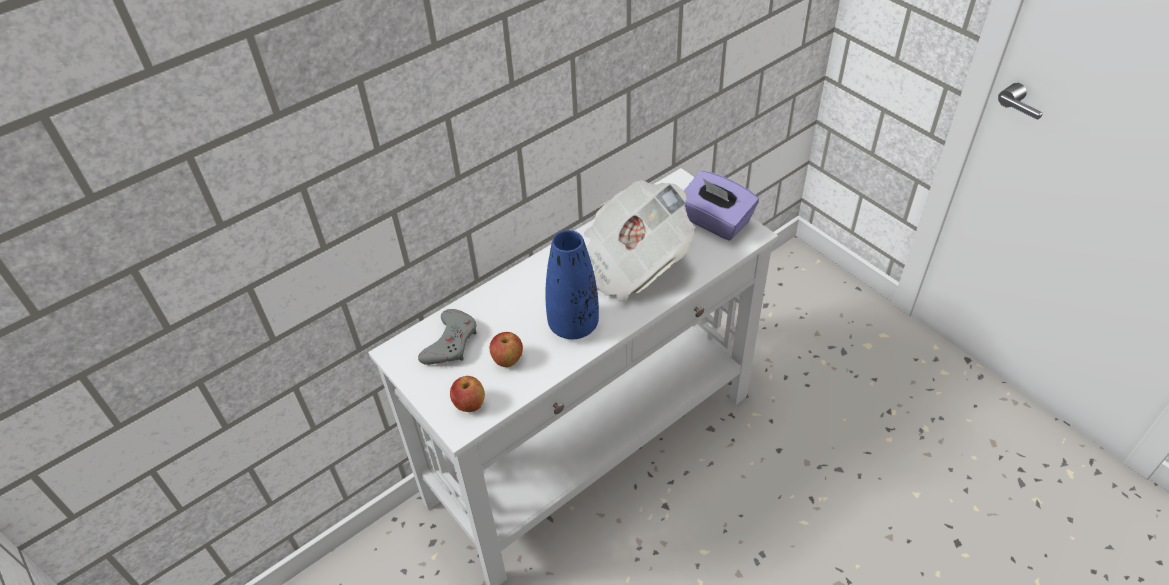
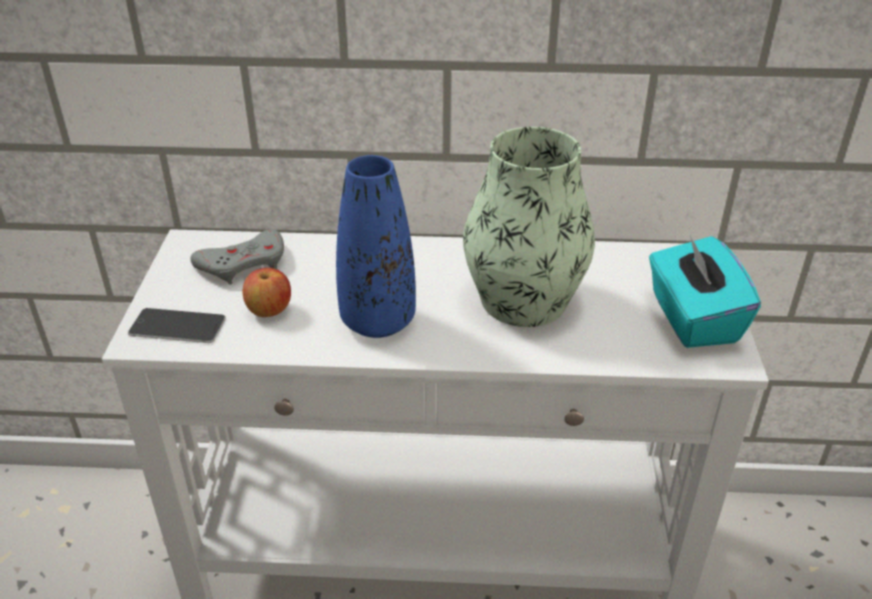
camera: 40 degrees right, 10 degrees down
apple [450,376,485,412] -> phone [128,308,226,343]
newspaper [584,180,694,302] -> vase [463,127,595,327]
purple tissue box [684,171,759,240] -> turquoise tissue box [649,235,761,348]

